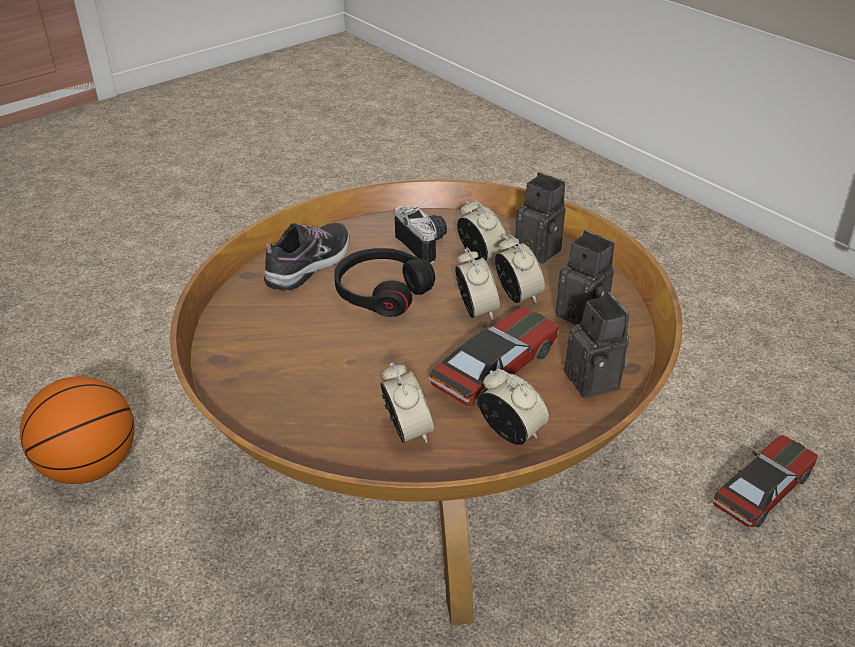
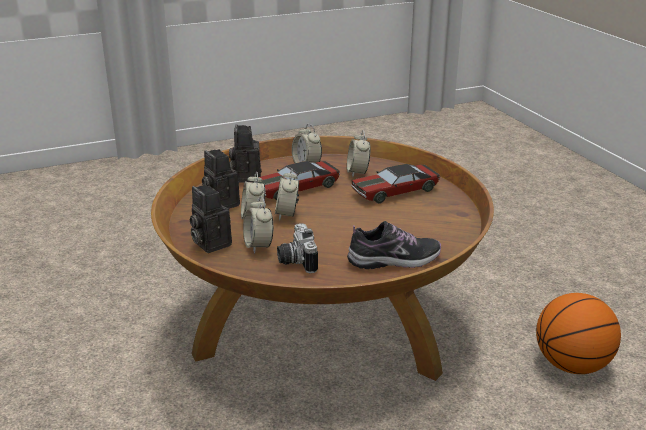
camera: 165 degrees left, 10 degrees down
shoe [264,223,350,290] -> shoe turned 150 degrees counterclockwise [347,221,441,269]
black headphones [334,248,435,317] -> none
toy car [713,435,818,527] -> toy car moved to [351,164,440,203]

